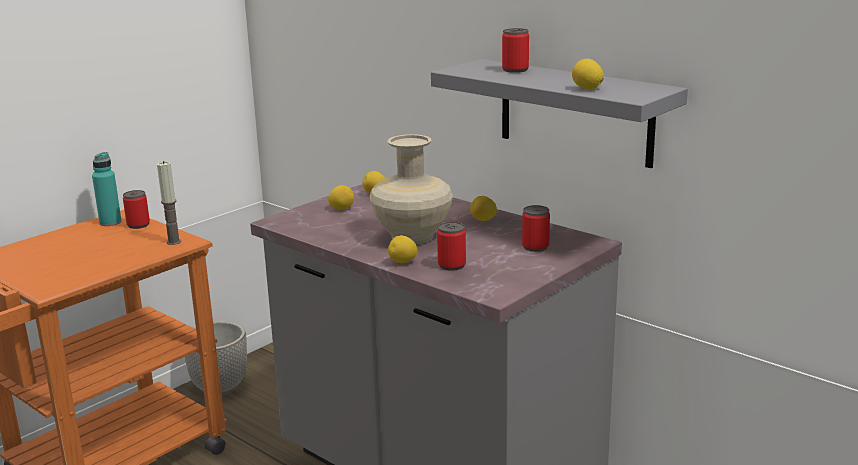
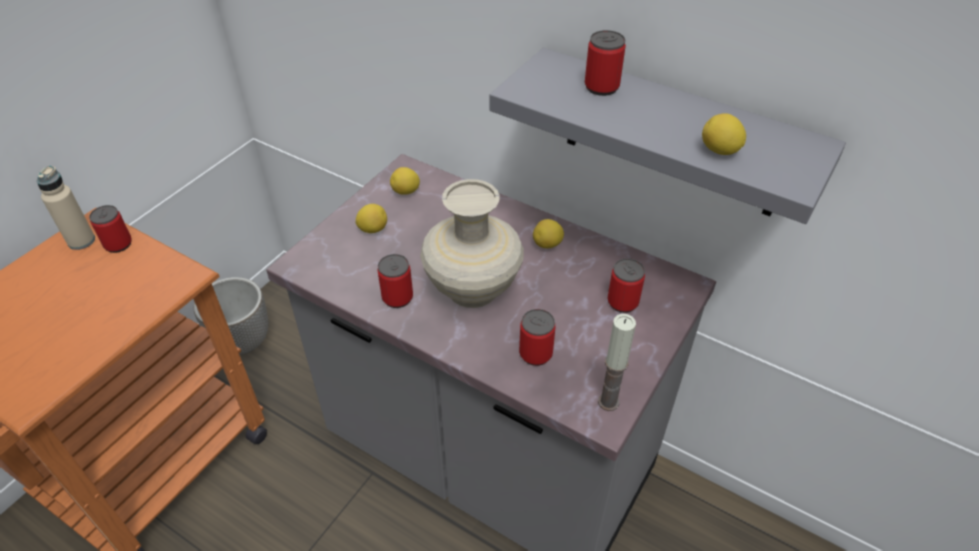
camera: 10 degrees left, 25 degrees up
turquoise bottle [92,152,122,226] -> beige bottle [37,166,95,250]
candle [157,161,181,245] -> candle moved to [598,314,636,411]
lemon [388,235,417,263] -> none
none -> can [378,254,413,308]

